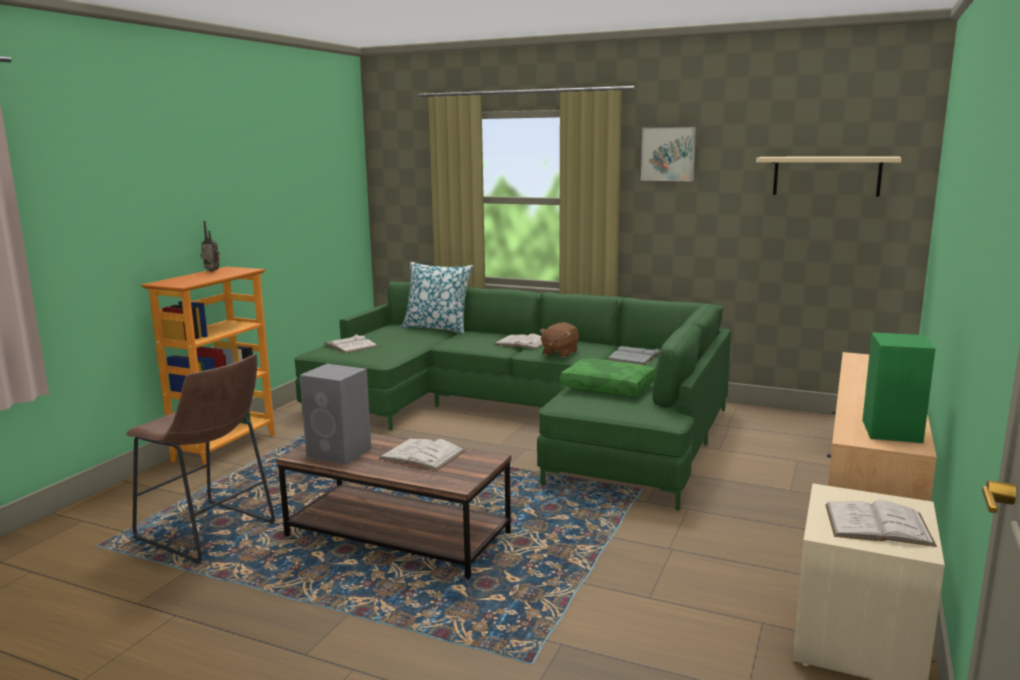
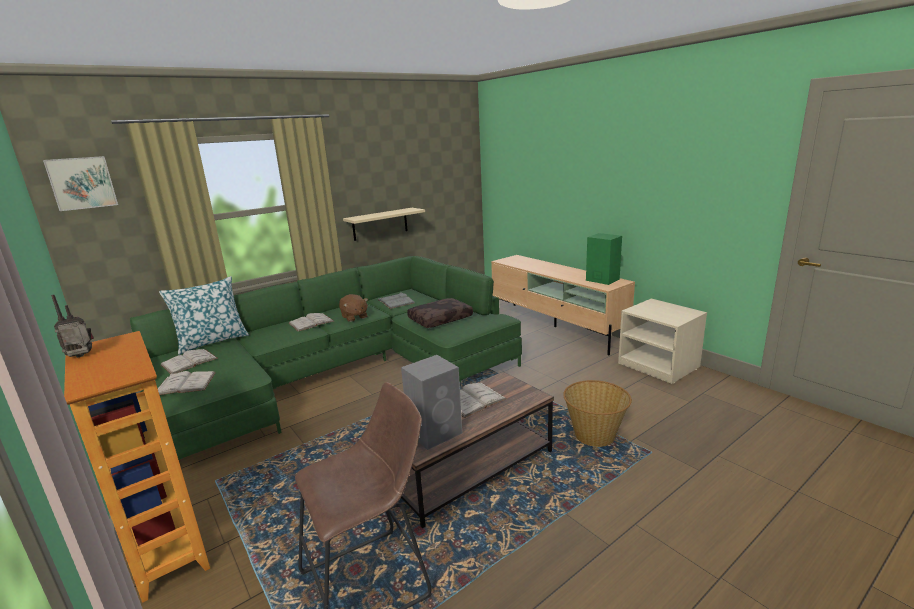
camera: 60 degrees left, 5 degrees up
green pillow [560,358,655,396] -> brown pillow [407,298,473,328]
picture [641,127,696,181] -> picture moved to [43,156,118,211]
beige shelf [756,157,901,197] -> beige shelf moved to [343,208,425,241]
white book [825,500,937,547] -> white book moved to [161,349,218,374]
none -> basket [563,380,632,447]

